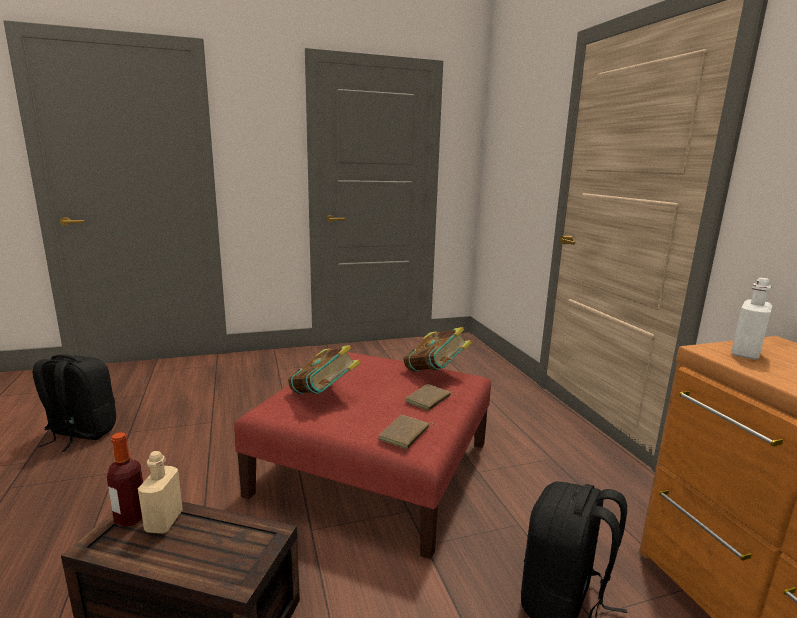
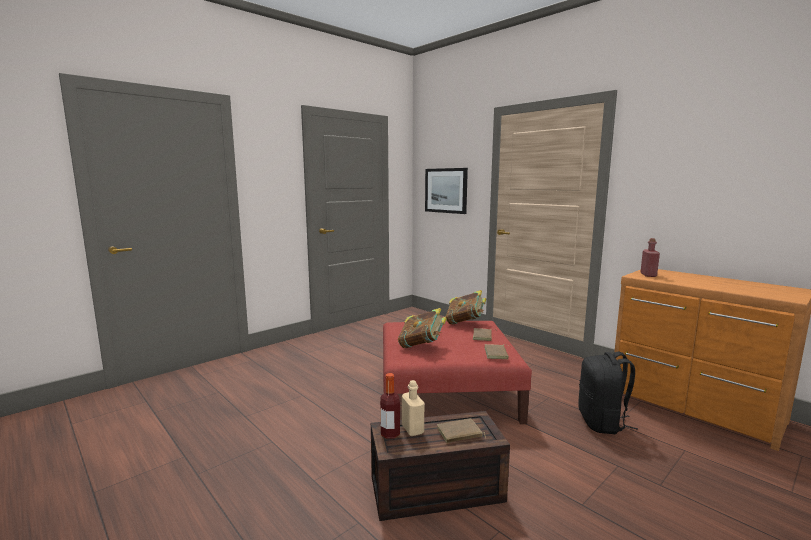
camera: 25 degrees left, 5 degrees down
black backpack [33,354,116,452] -> none
white bottle [731,278,772,360] -> red bottle [641,238,660,277]
none -> picture [425,168,468,214]
none -> brown book [437,418,486,443]

